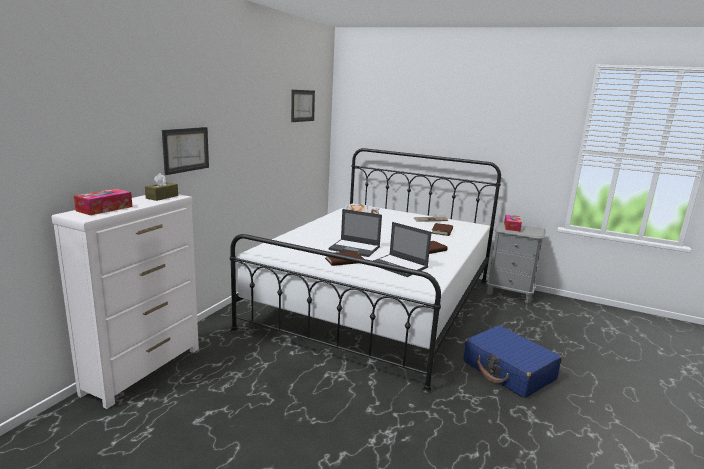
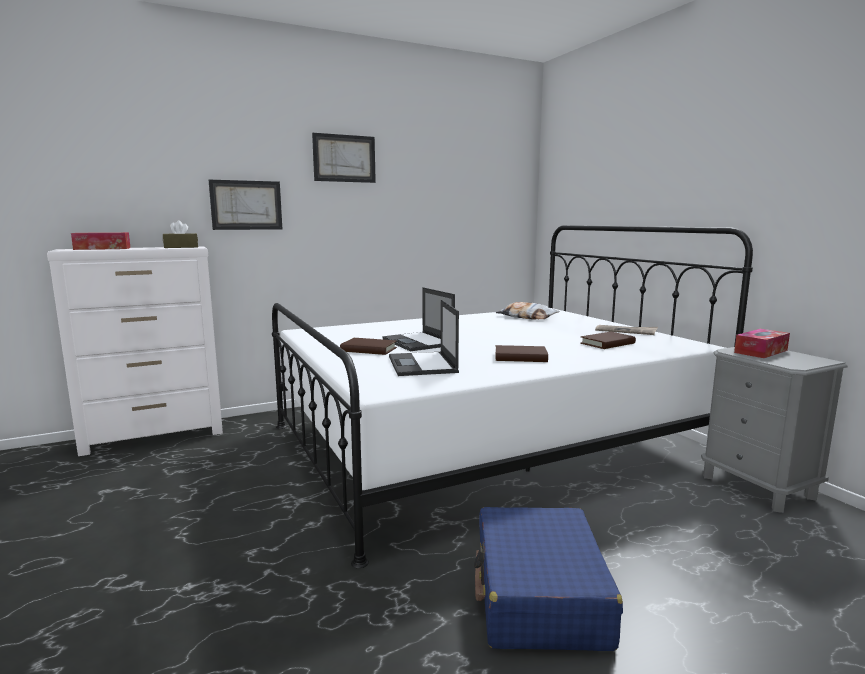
camera: 40 degrees right, 5 degrees down
picture [291,90,315,122] -> picture moved to [312,133,376,183]

